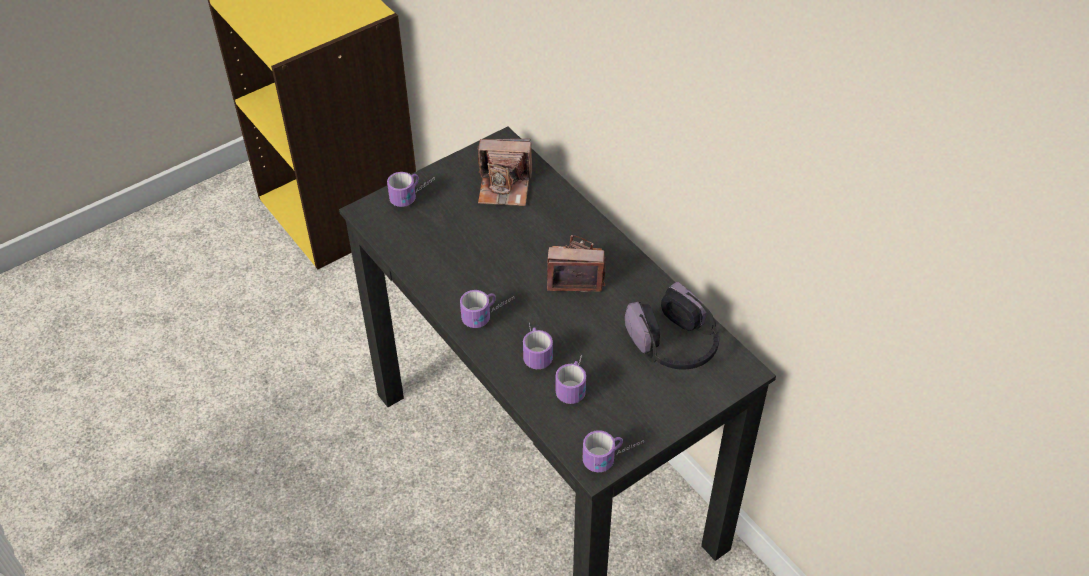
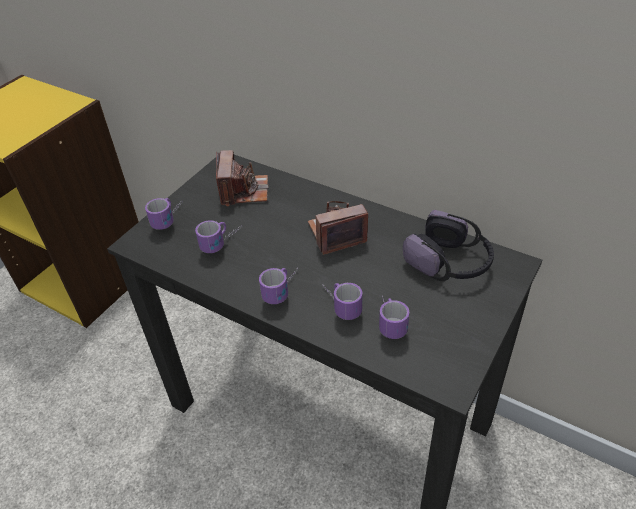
camera: 20 degrees left, 5 degrees down
camera [478,139,532,206] -> camera turned 75 degrees counterclockwise [216,150,269,207]
mug [583,430,644,472] -> mug moved to [195,220,242,253]

